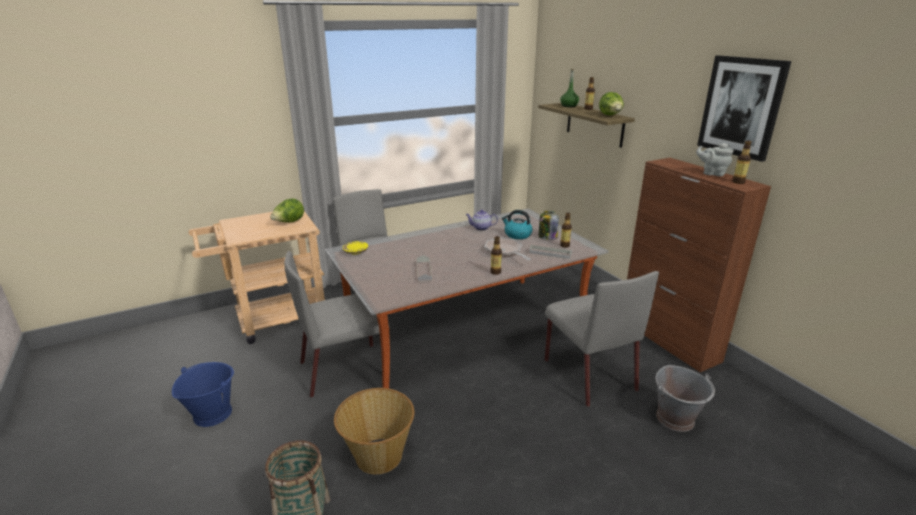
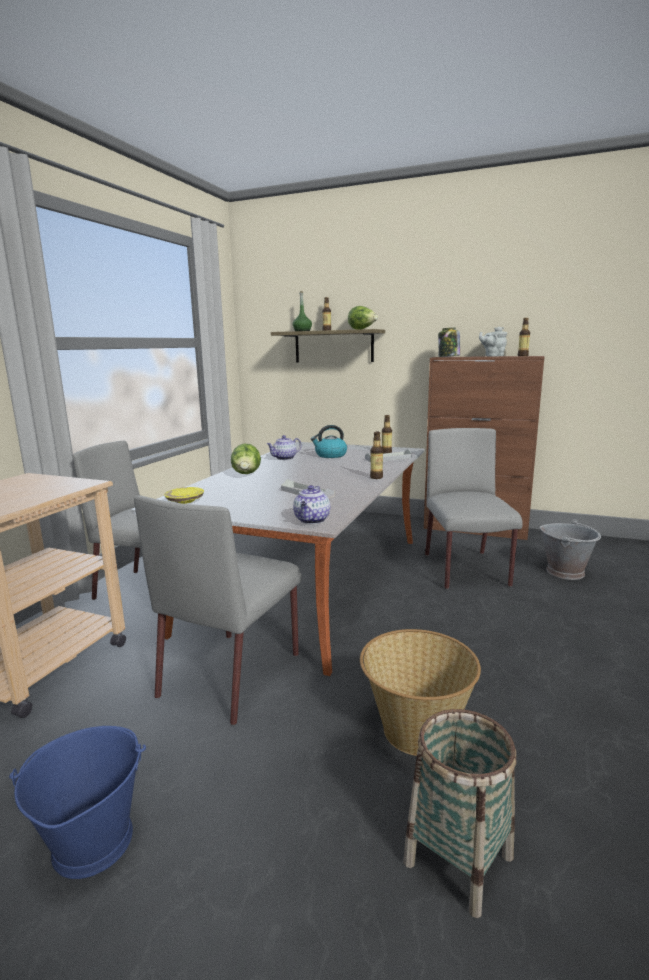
camera: 40 degrees left, 10 degrees down
lettuce [270,199,304,222] -> lettuce moved to [231,443,261,474]
frying pan [484,238,531,260] -> none
jar [538,211,559,240] -> jar moved to [438,327,460,357]
grey chair [545,271,659,407] -> grey chair turned 120 degrees counterclockwise [425,428,523,589]
picture [697,55,791,162] -> none
none -> teapot [293,485,330,524]

